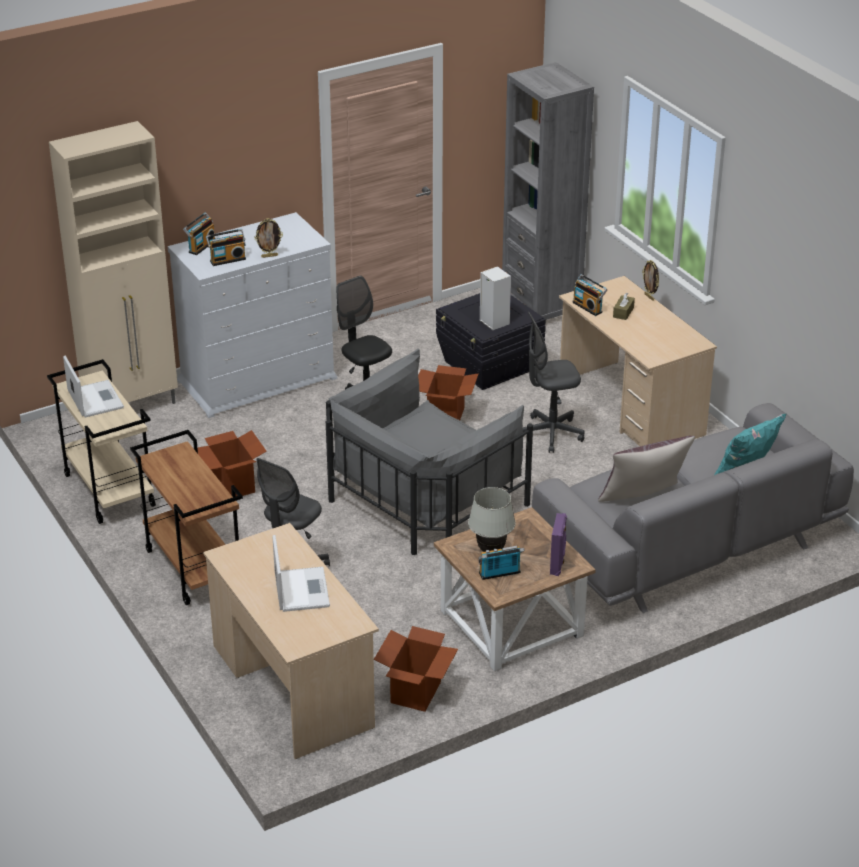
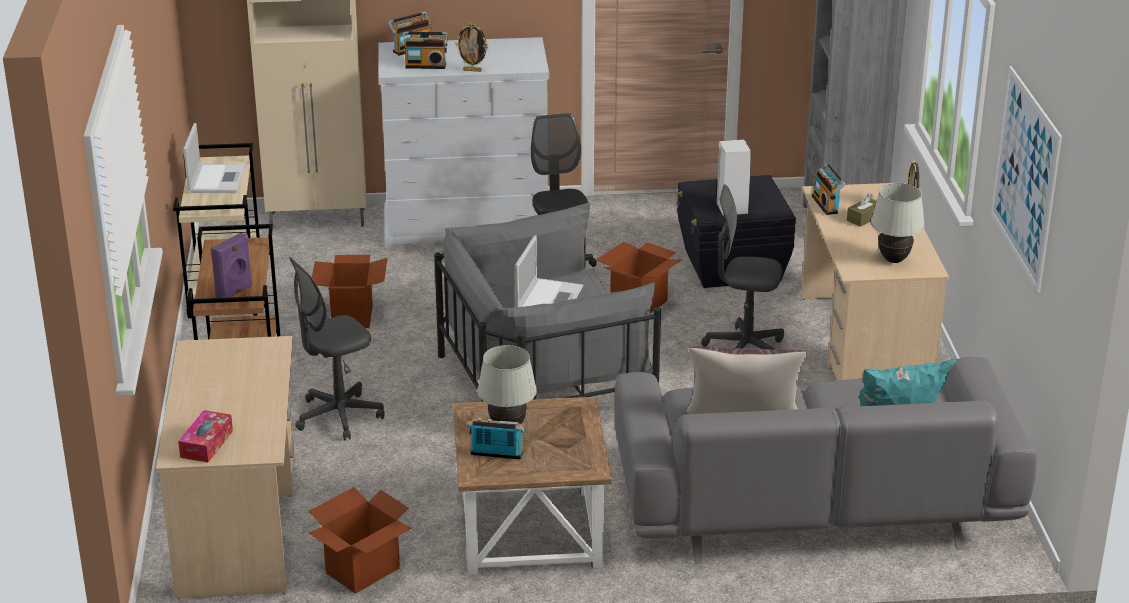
camera: 25 degrees right, 5 degrees down
laptop [272,535,330,612] -> laptop moved to [515,235,583,307]
purple speaker [550,513,567,576] -> purple speaker moved to [211,233,253,298]
none -> tissue box [178,410,233,463]
none -> white table lamp [871,183,925,263]
none -> picture [991,66,1062,293]

